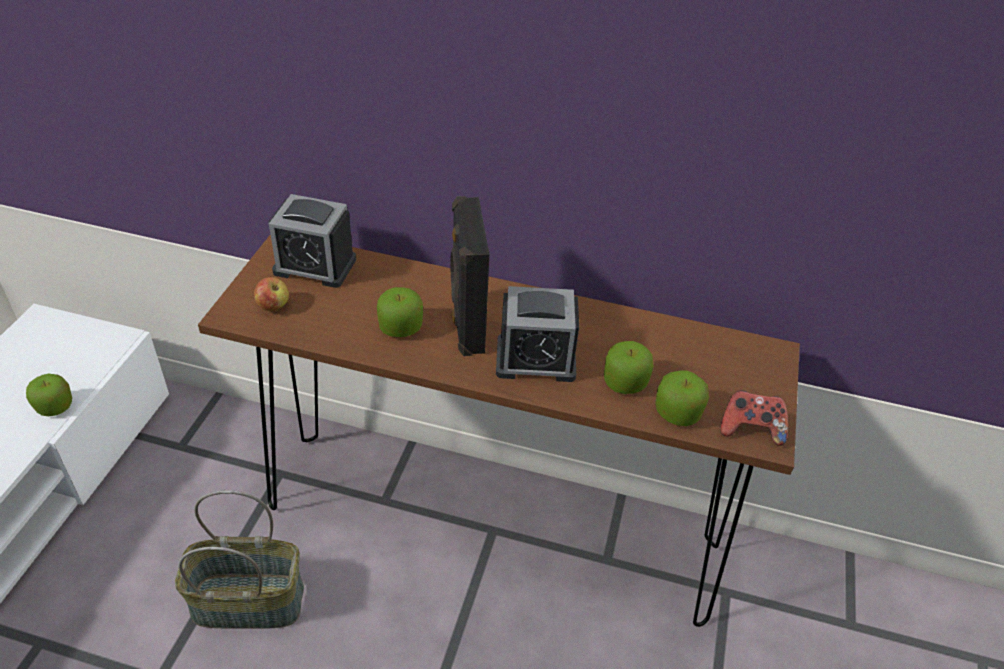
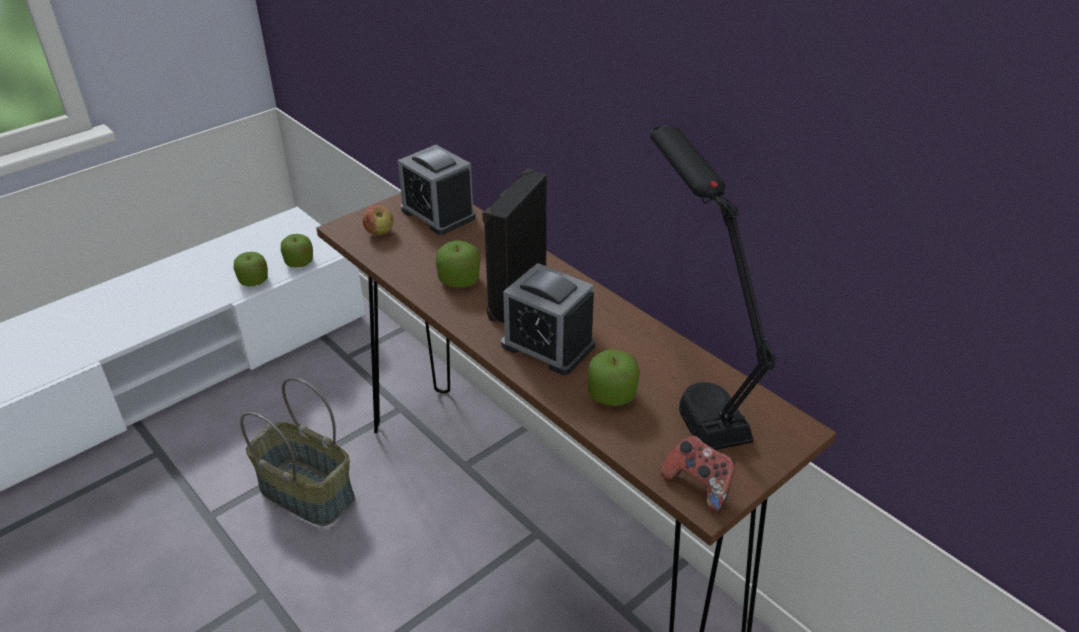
camera: 35 degrees right, 5 degrees down
apple [655,371,709,426] -> apple moved to [281,234,313,268]
none -> black table lamp [650,125,777,450]

